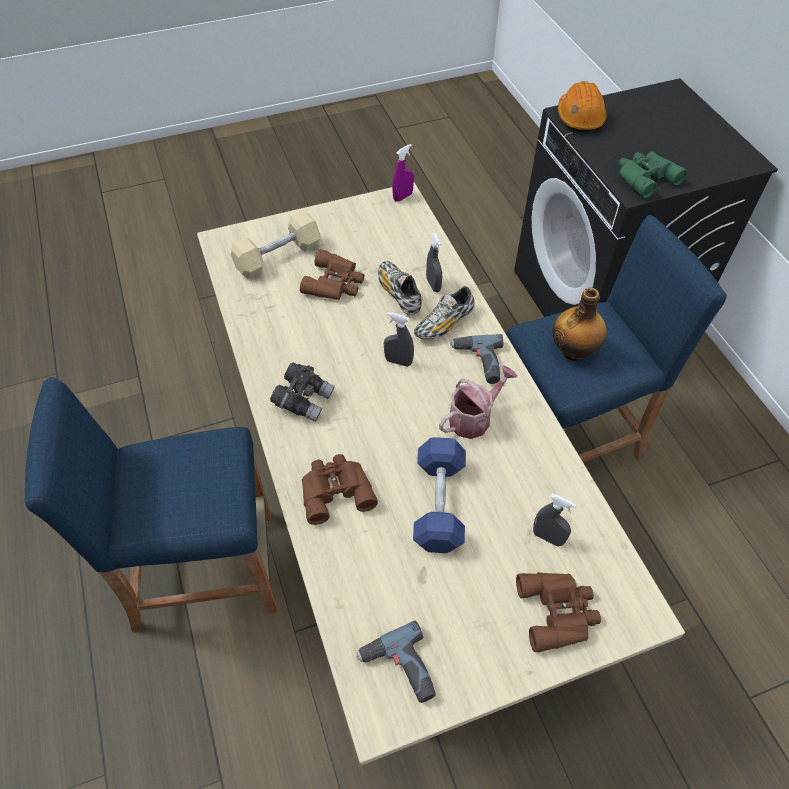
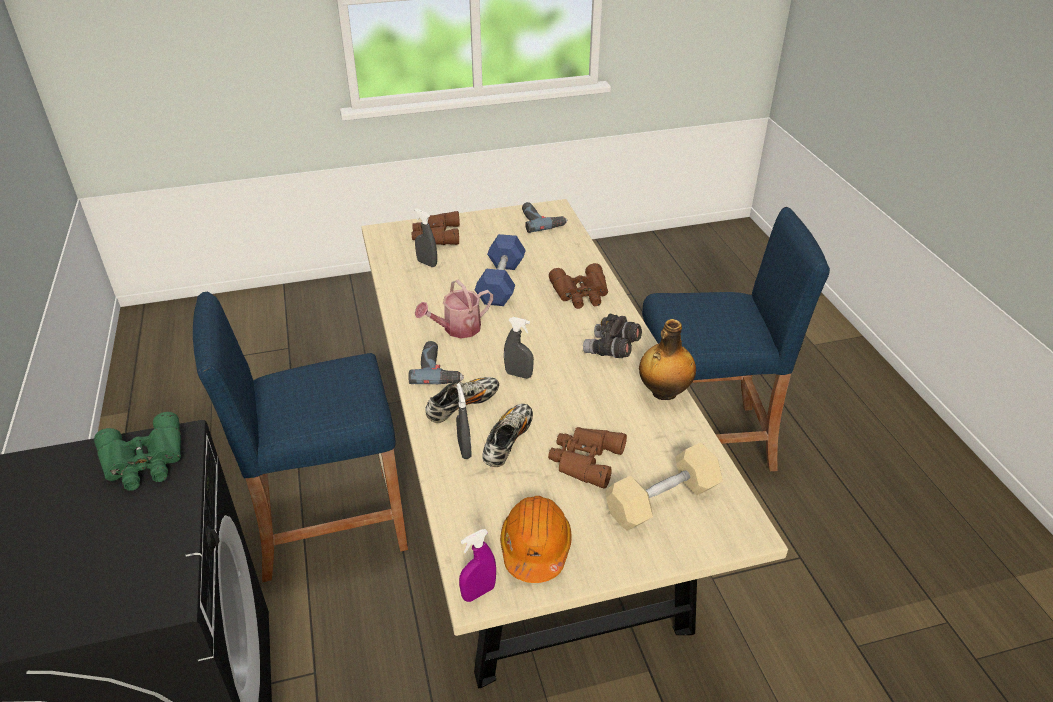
camera: 175 degrees left, 15 degrees down
shoe [378,261,422,315] -> shoe turned 135 degrees counterclockwise [482,404,533,467]
bottle [553,288,607,361] -> bottle moved to [639,319,696,400]
orange hard hat [558,81,607,132] -> orange hard hat moved to [500,496,572,583]

